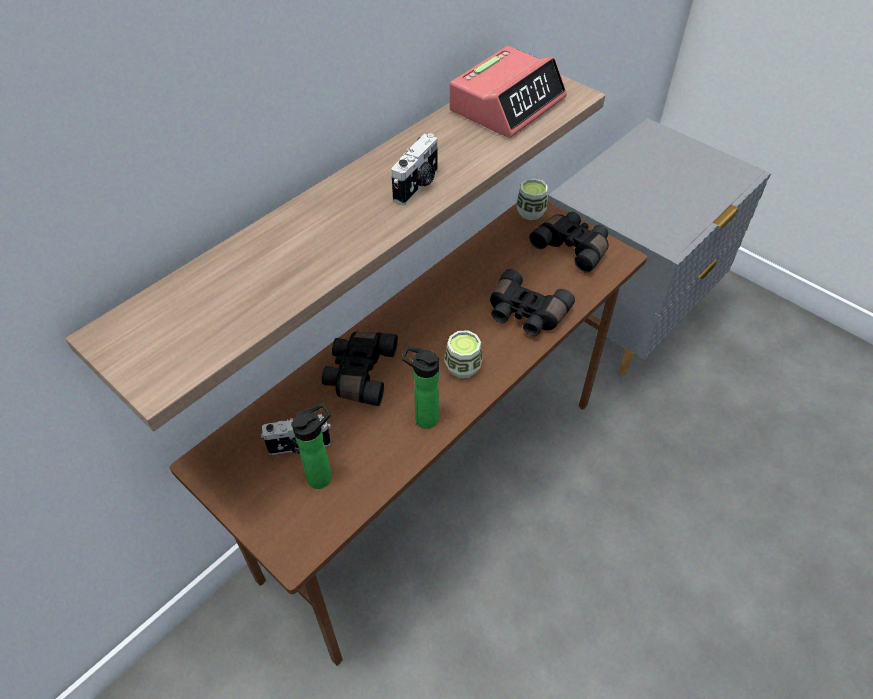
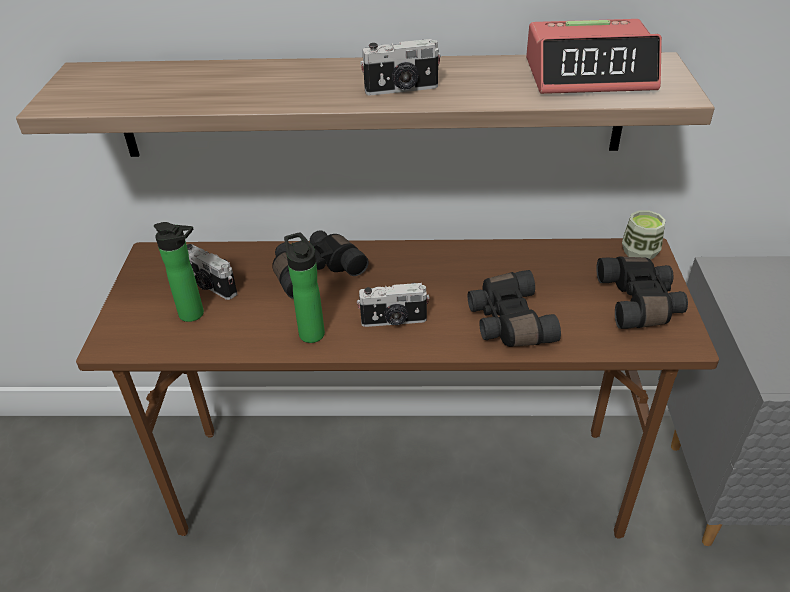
camera: 50 degrees right, 10 degrees down
cup [444,330,483,378] -> camera [357,283,430,327]

